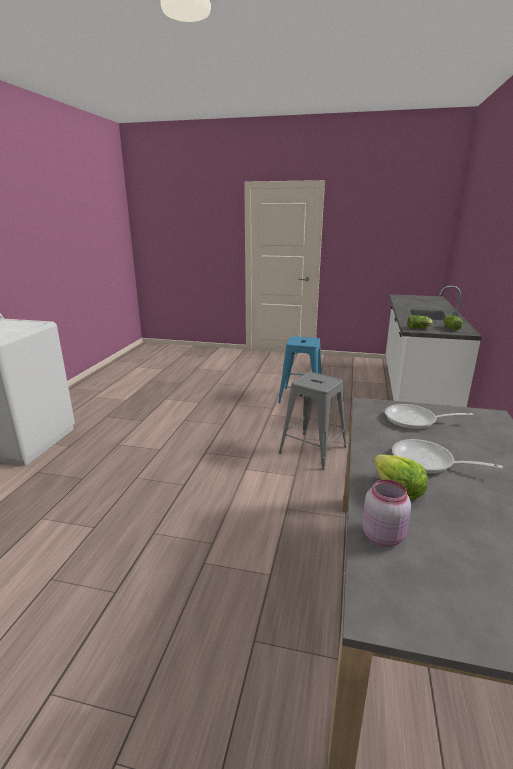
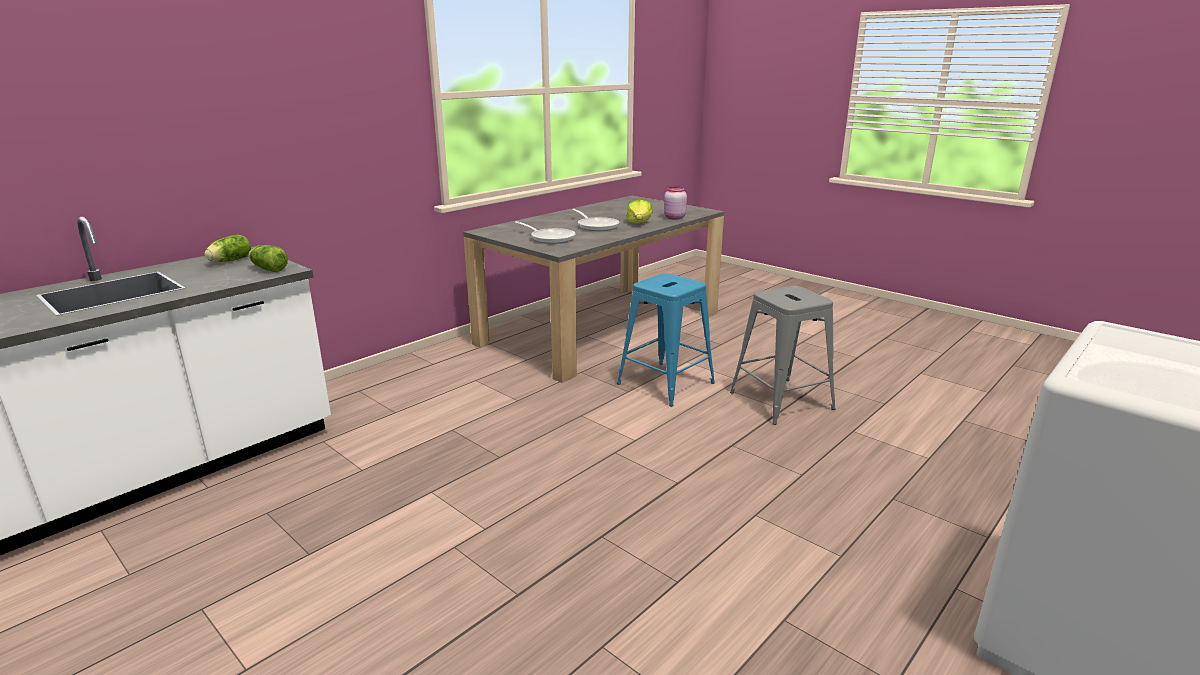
camera: 150 degrees left, 0 degrees up
blue stool [278,336,322,407] -> blue stool moved to [617,273,715,406]
grey stool [279,372,347,470] -> grey stool moved to [730,286,836,425]

